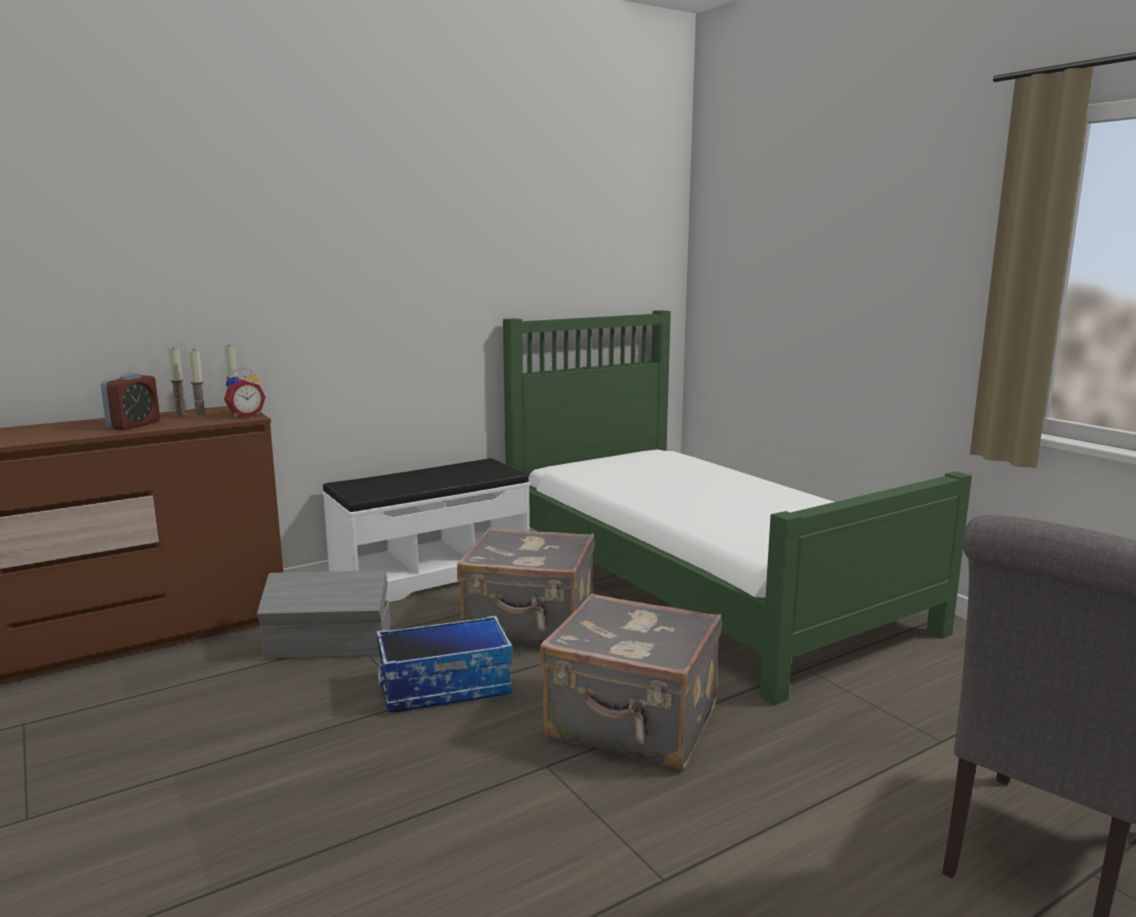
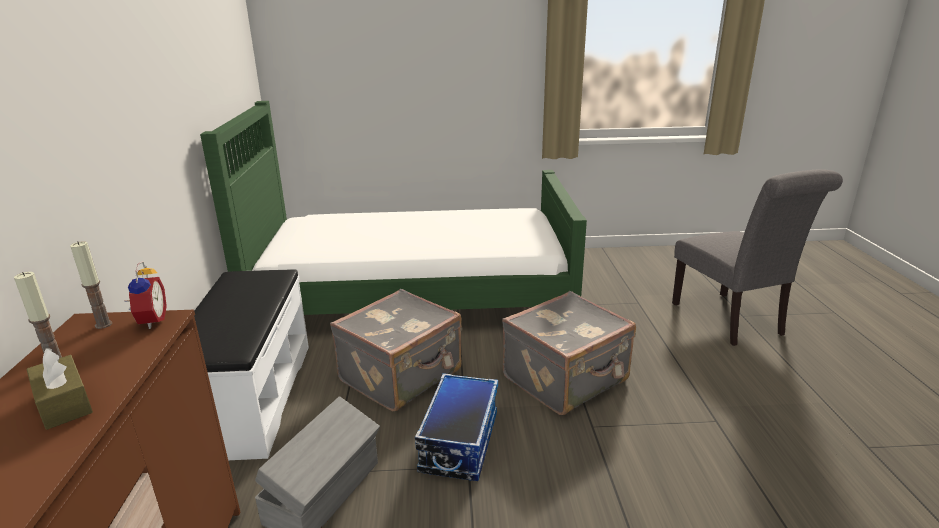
camera: 60 degrees left, 10 degrees up
alarm clock [101,373,160,430] -> brown tissue box [26,348,93,430]
candle [188,348,207,418] -> none

